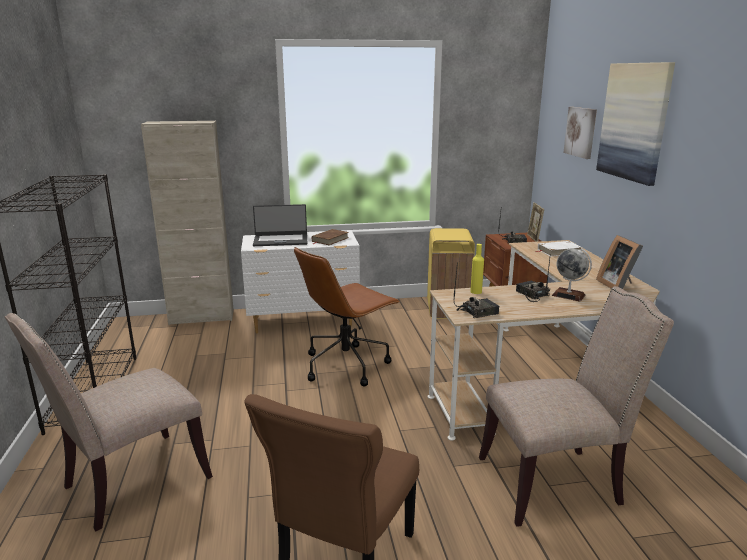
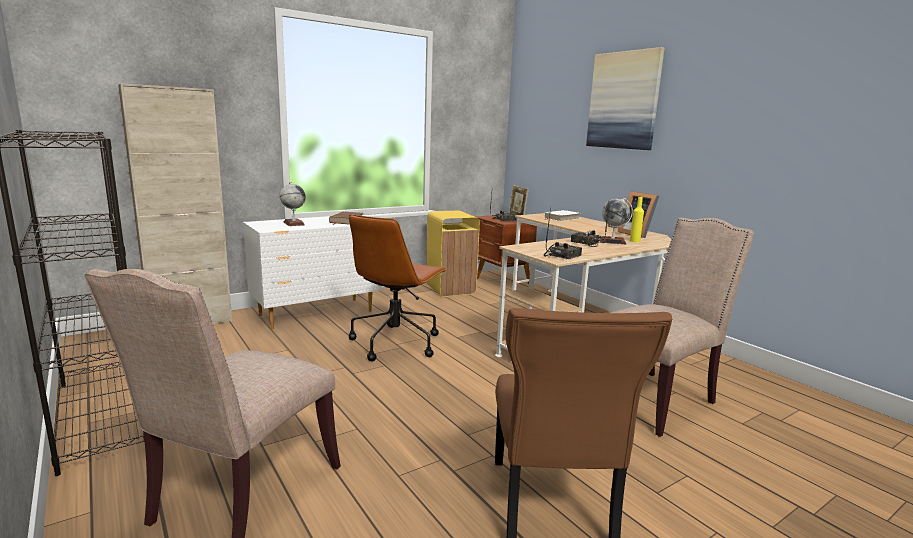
camera: 25 degrees left, 5 degrees down
laptop [253,204,308,246] -> globe [280,182,306,226]
yellow bottle [470,244,484,294] -> yellow bottle moved to [630,197,644,242]
picture [563,107,597,159] -> none

